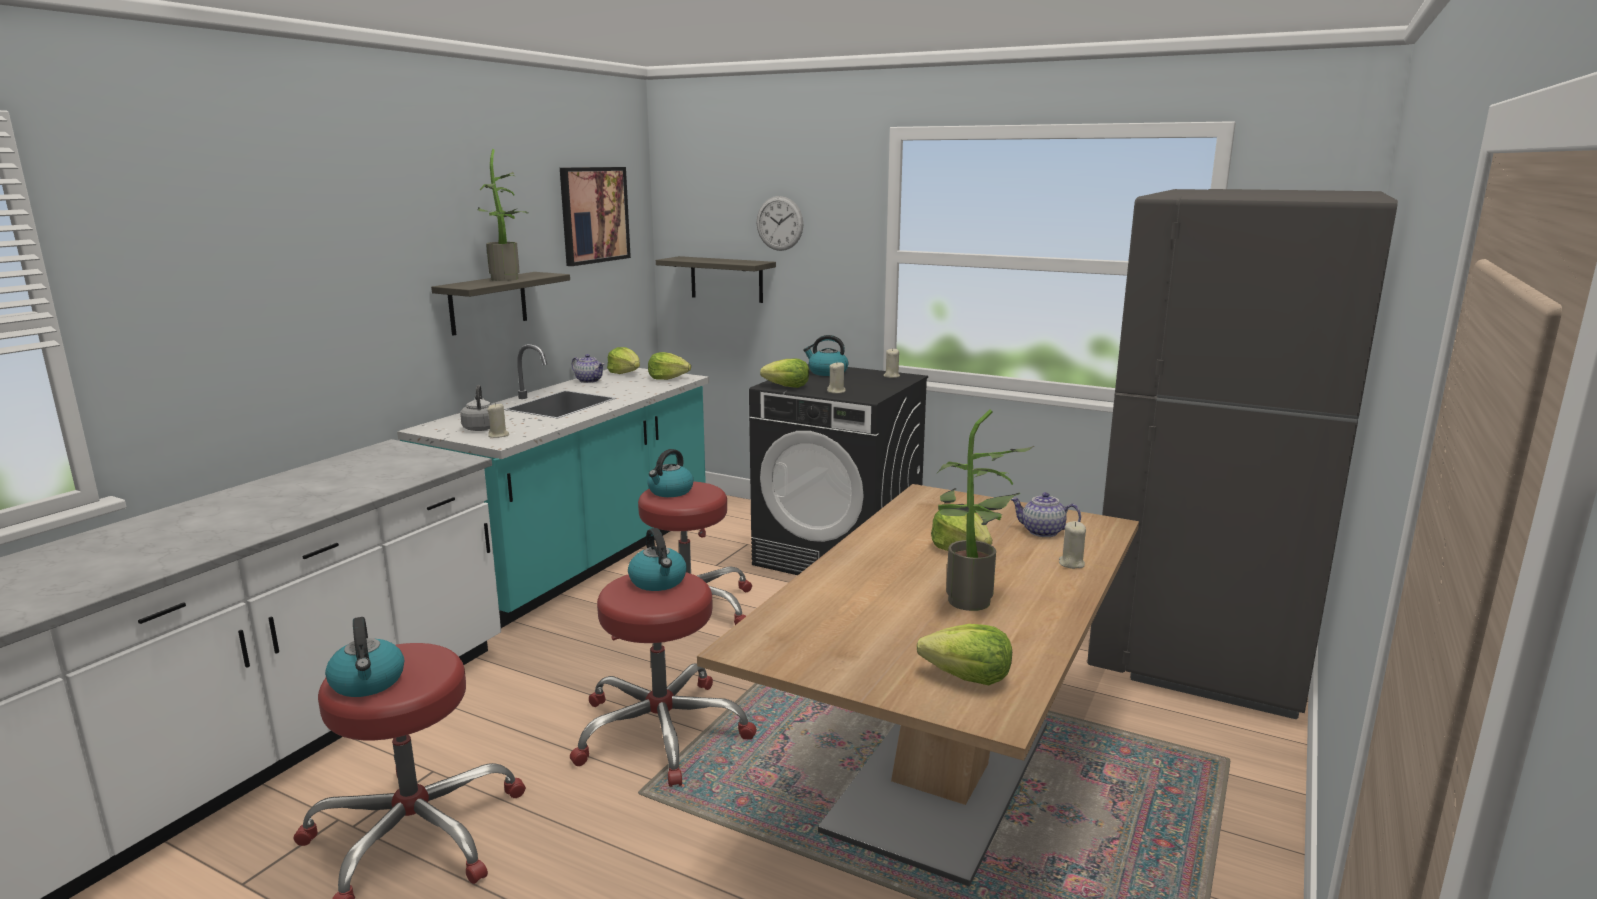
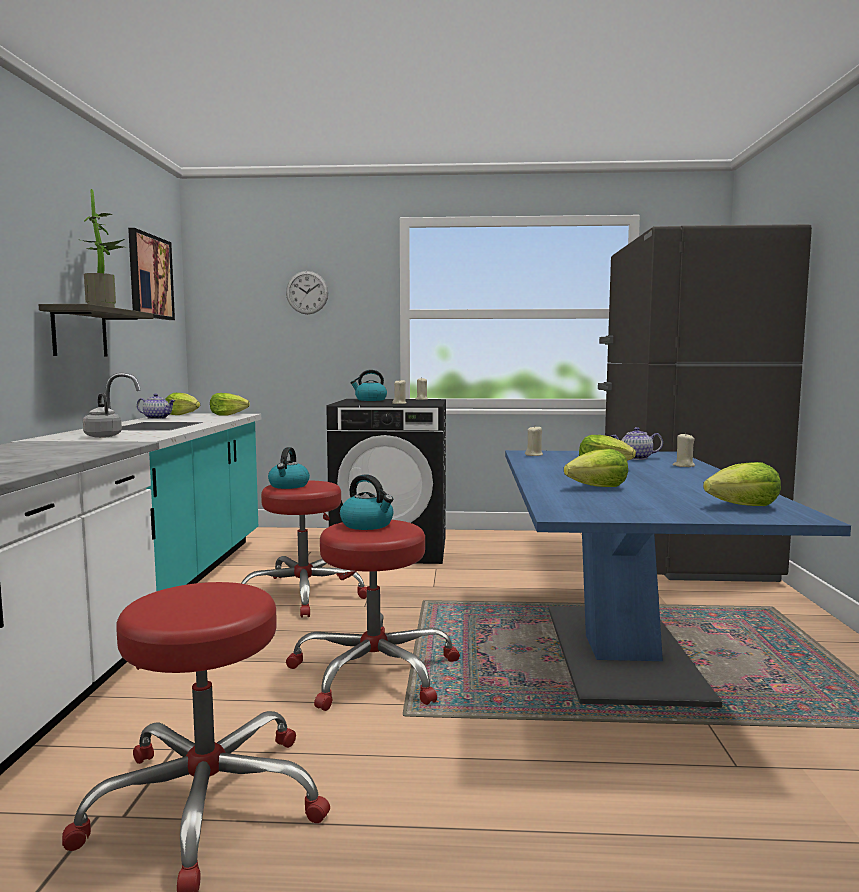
camera: 25 degrees left, 10 degrees down
kettle [325,617,404,697] -> none
beige candle [487,403,509,438] -> beige candle moved to [525,426,543,456]
shelf [656,256,776,303] -> none
brown dining table [697,484,1139,887] -> blue dining table [505,450,851,707]
lettuce [760,359,809,388] -> lettuce moved to [564,449,628,487]
potted plant [937,409,1035,611] -> none

